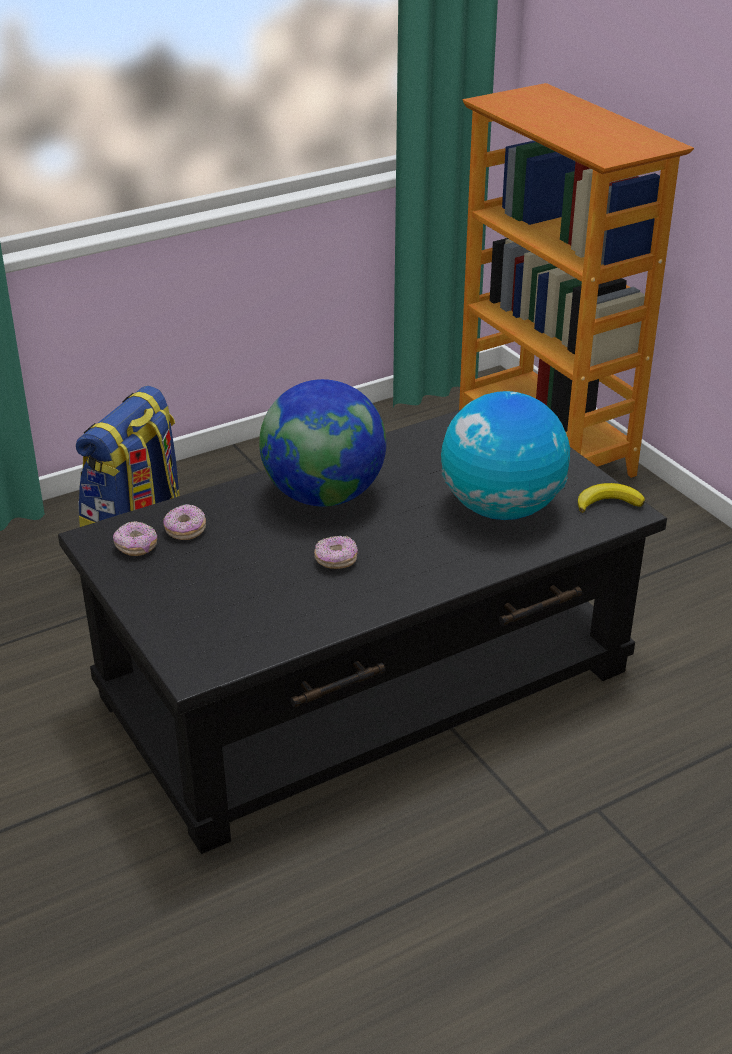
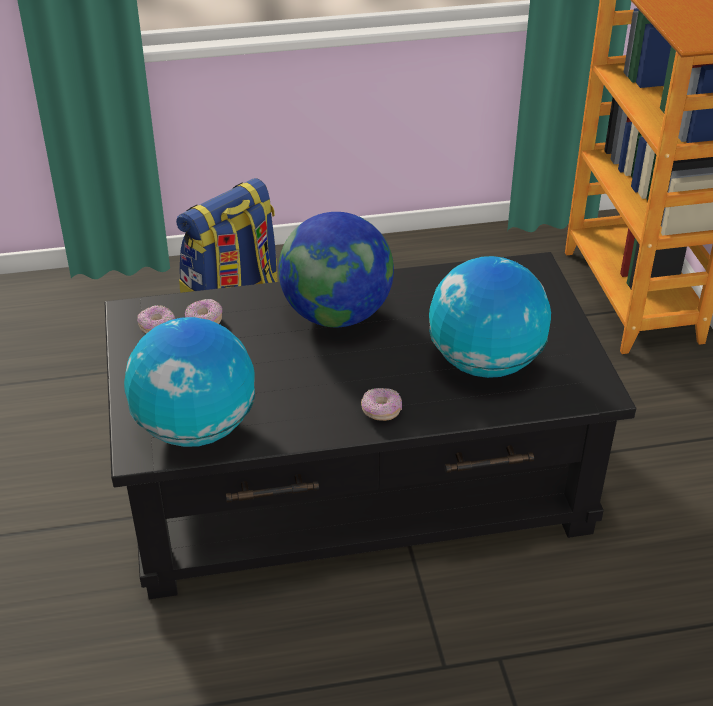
camera: 20 degrees right, 5 degrees up
donut [314,536,358,569] -> donut moved to [361,388,402,421]
banana [578,483,645,513] -> none
none -> globe [124,317,255,447]

